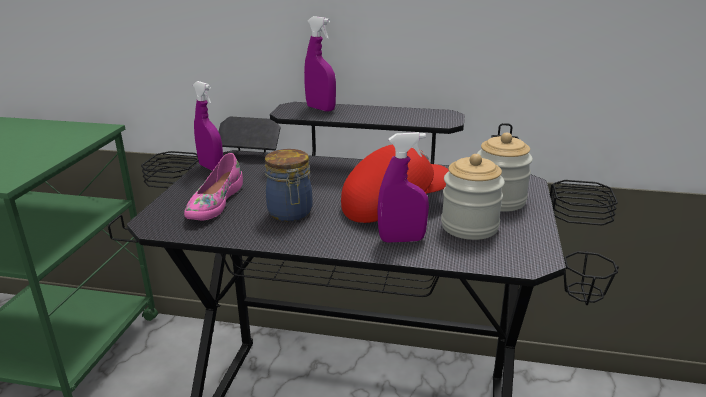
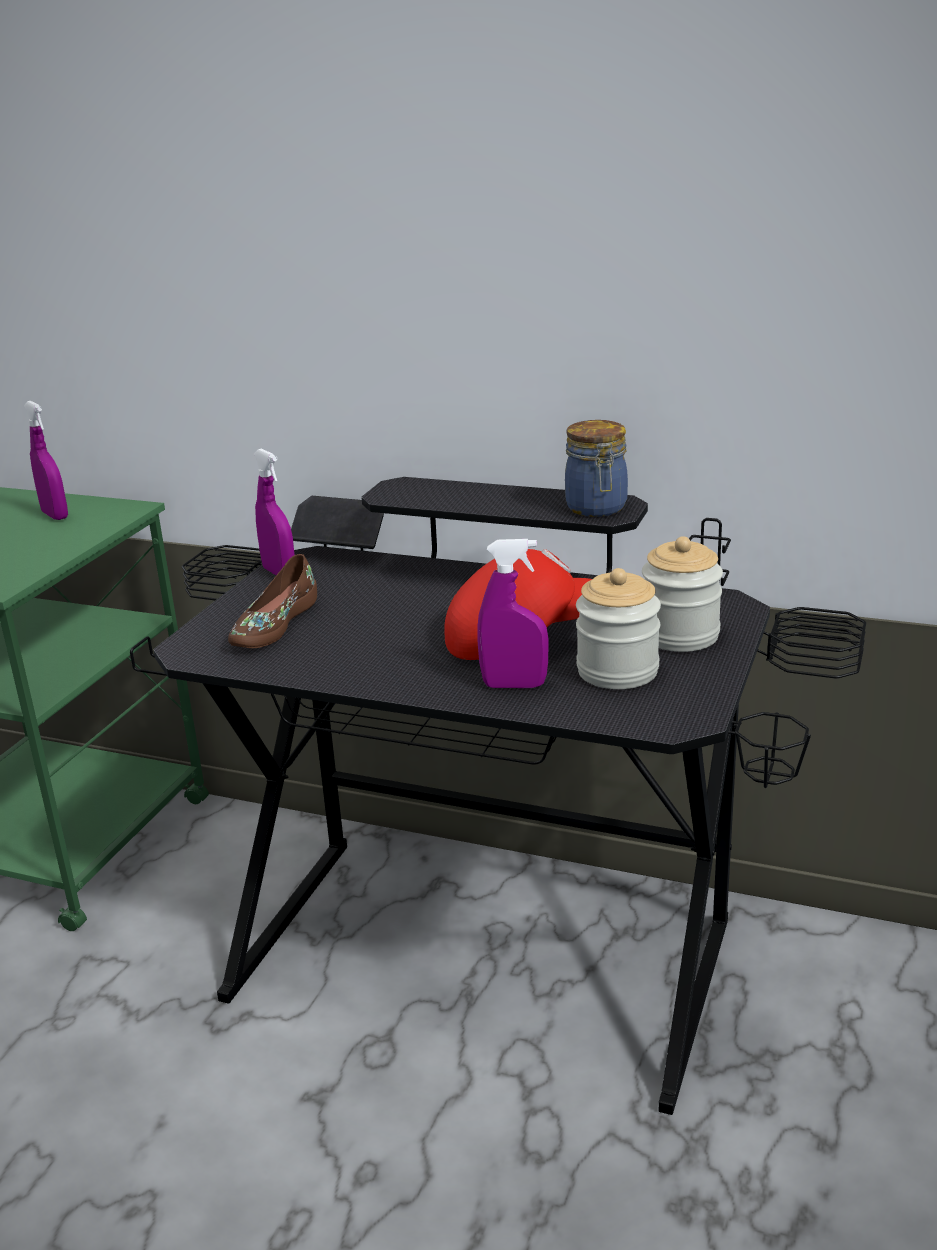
camera: 10 degrees right, 0 degrees up
pink shoe [184,153,243,220] -> brown shoe [228,554,317,648]
jar [265,149,313,221] -> jar moved to [565,420,628,517]
purple spray bottle [304,16,336,111] -> purple spray bottle moved to [24,401,68,520]

